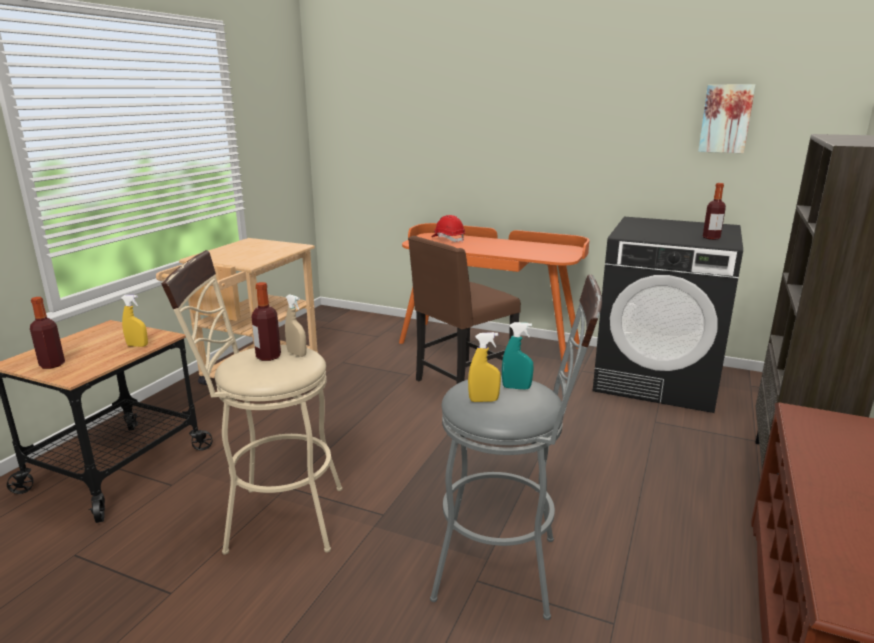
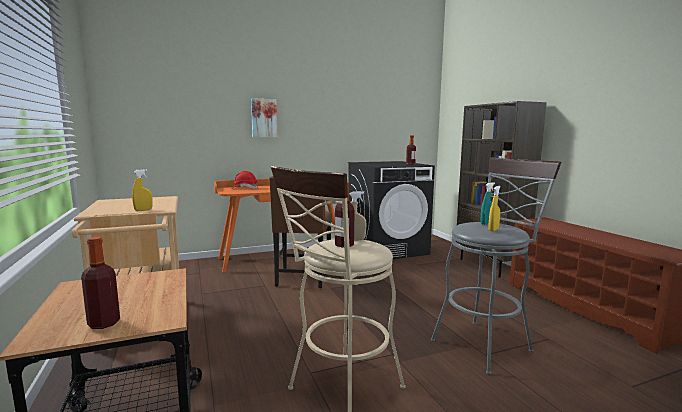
camera: 45 degrees left, 10 degrees down
yellow spray bottle [121,295,148,347] -> yellow spray bottle moved to [132,169,153,211]
picture [698,85,755,153] -> picture moved to [251,98,277,137]

